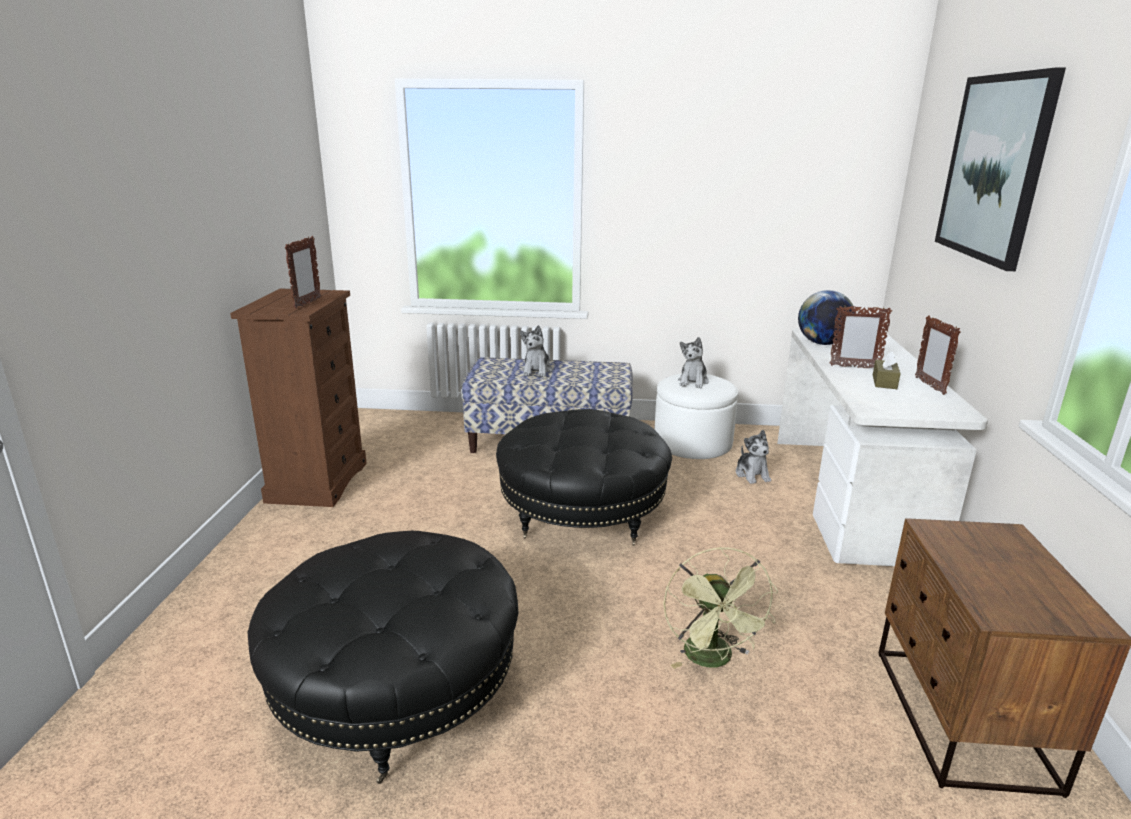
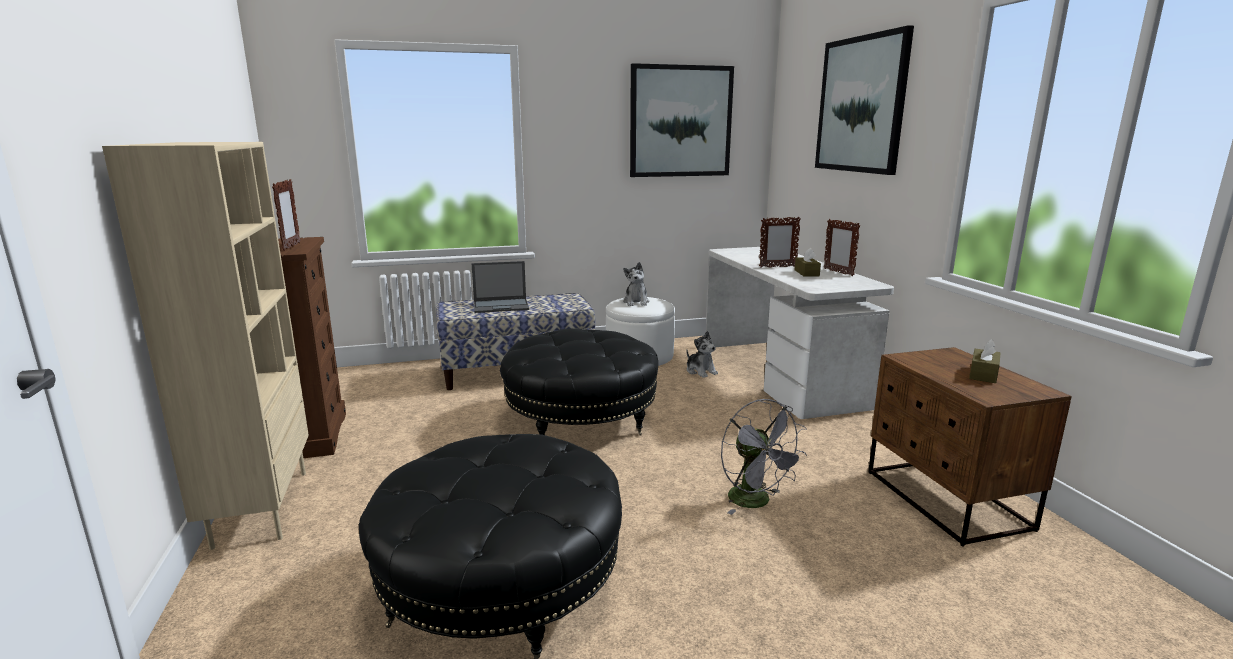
camera: 20 degrees left, 5 degrees down
plush toy [520,325,552,377] -> laptop [471,261,529,313]
green fan [663,547,778,669] -> grey fan [721,399,807,515]
globe [798,290,854,345] -> none
none -> beige bookcase [102,142,309,550]
none -> picture [630,63,734,177]
none -> brown tissue box [969,339,1000,383]

